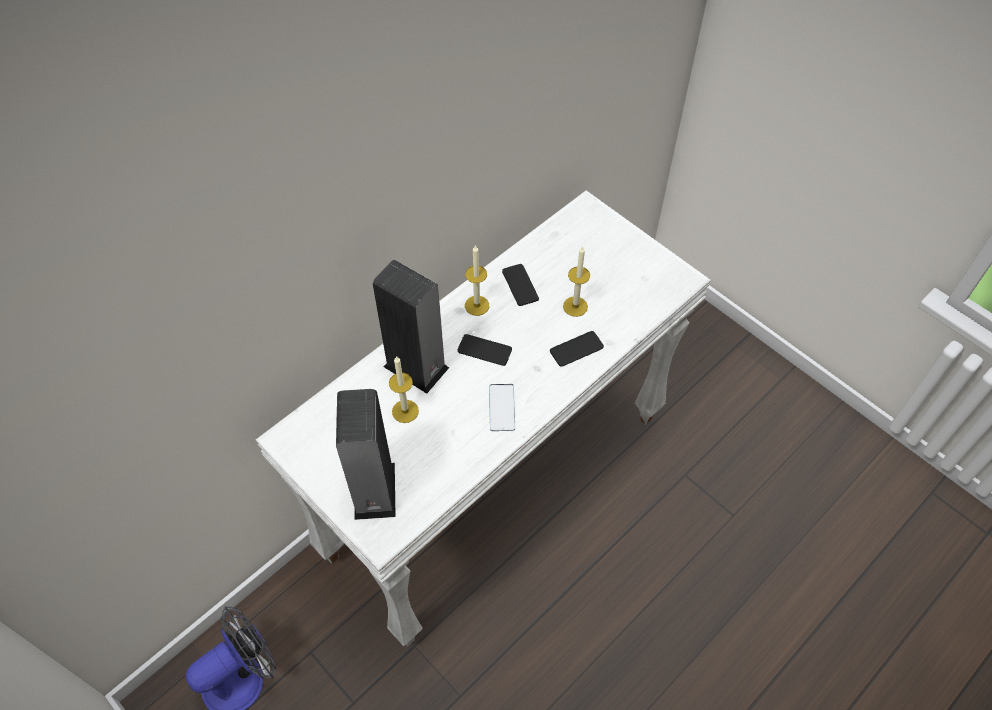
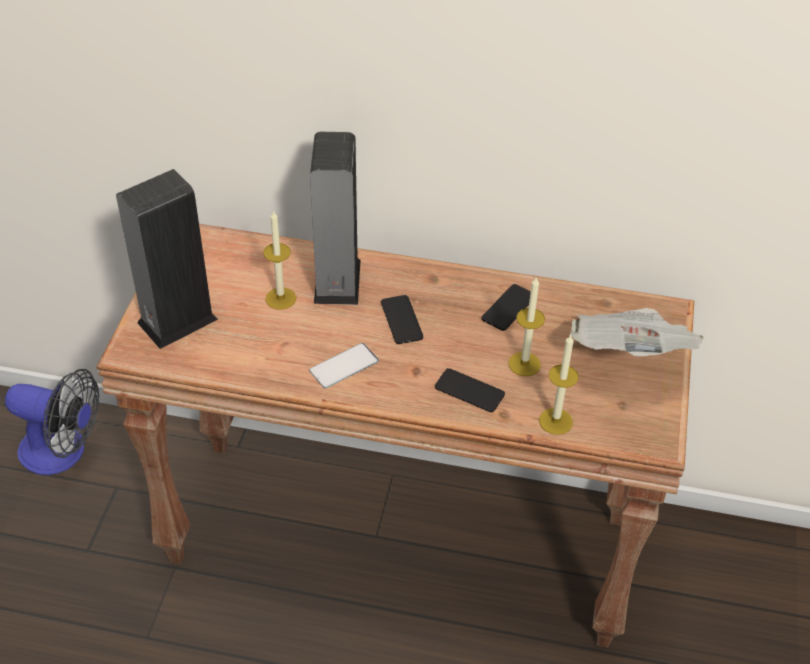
camera: 55 degrees right, 10 degrees down
white console table [256,190,711,646] -> brown console table [97,224,694,647]
candle [465,245,489,316] -> candle moved to [539,335,579,435]
none -> newspaper [570,308,704,357]

